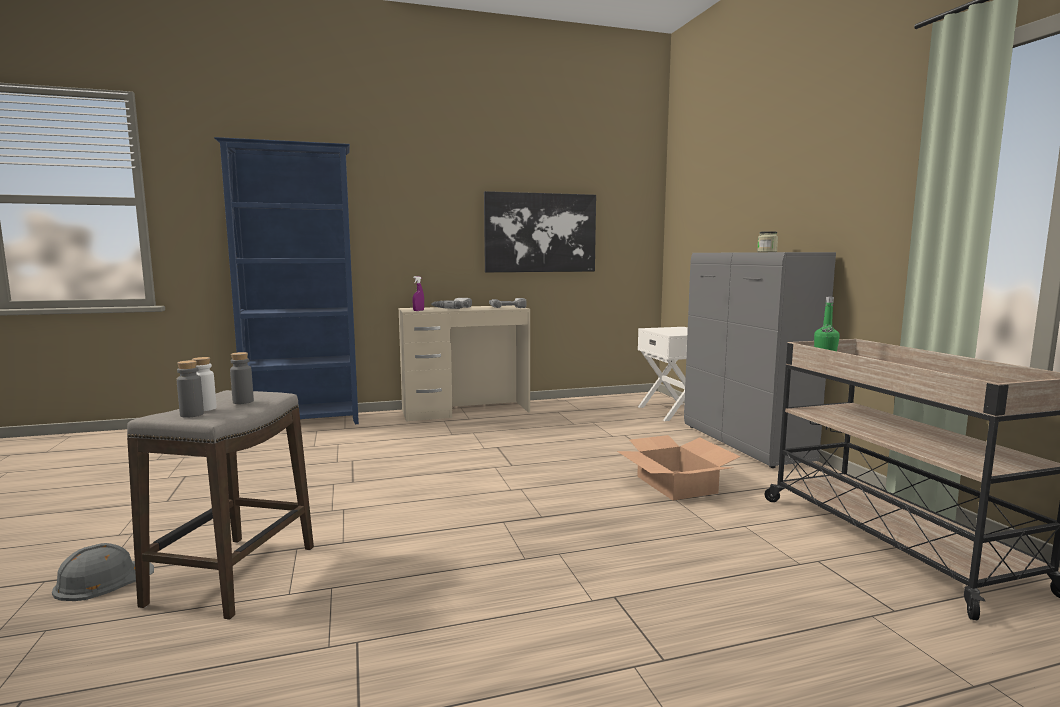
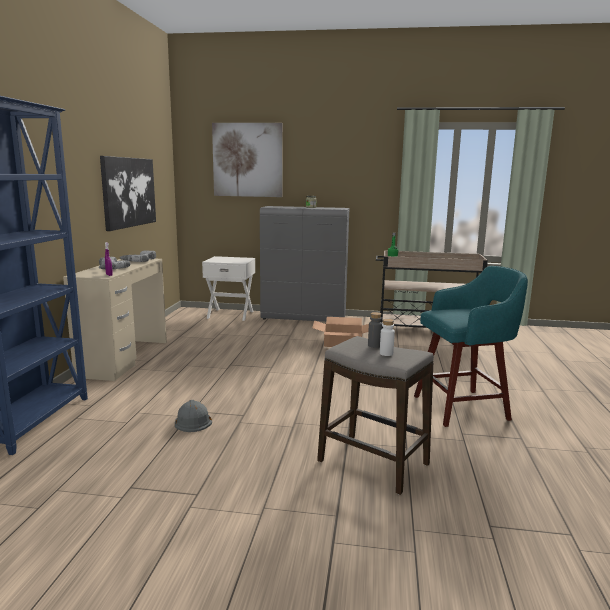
camera: 65 degrees left, 5 degrees up
grey hard hat [52,543,154,601] -> grey hard hat moved to [175,400,212,432]
grey bottle [177,360,204,418] -> none
none -> picture [212,123,283,197]
none -> turquoise stool [414,266,528,427]

